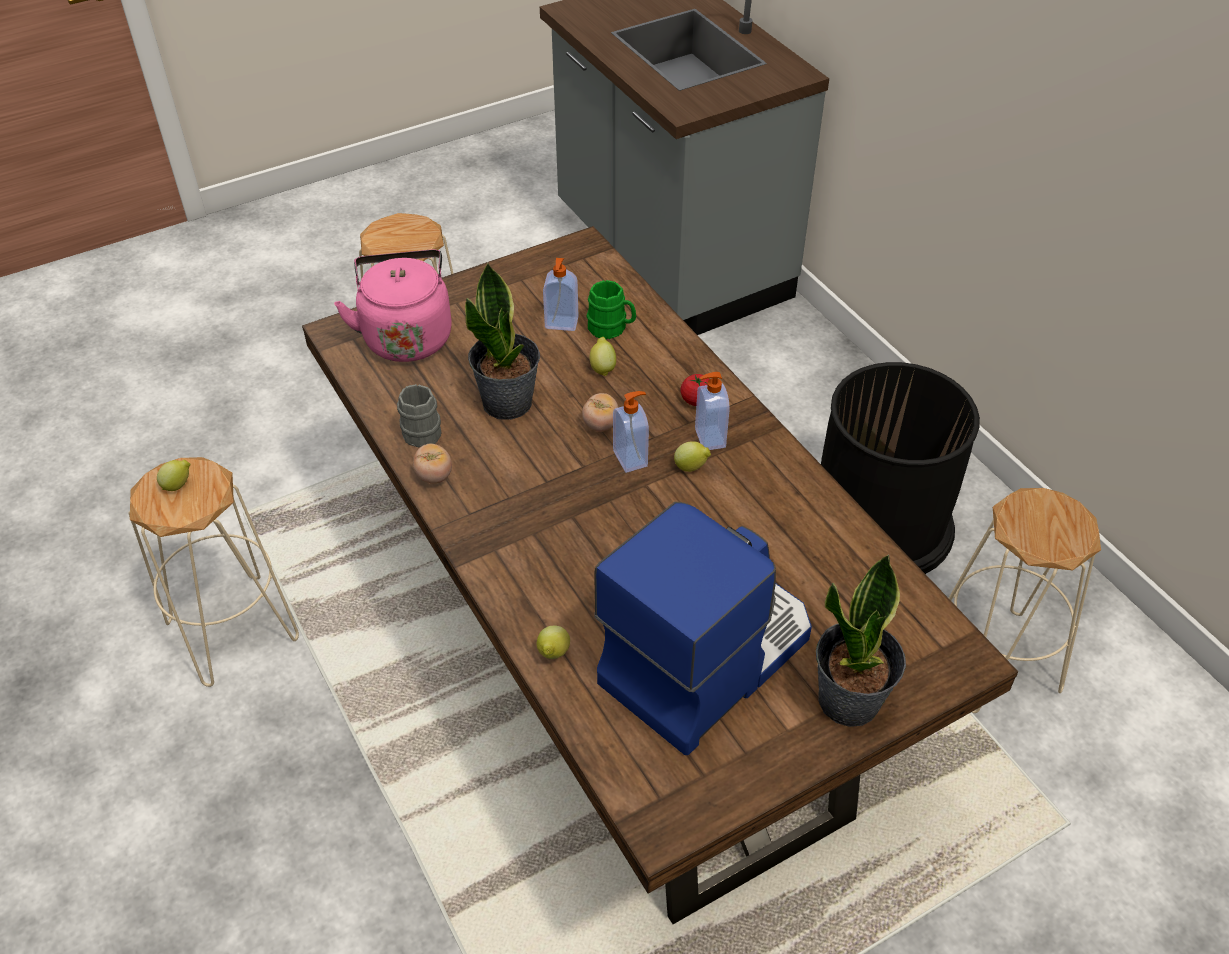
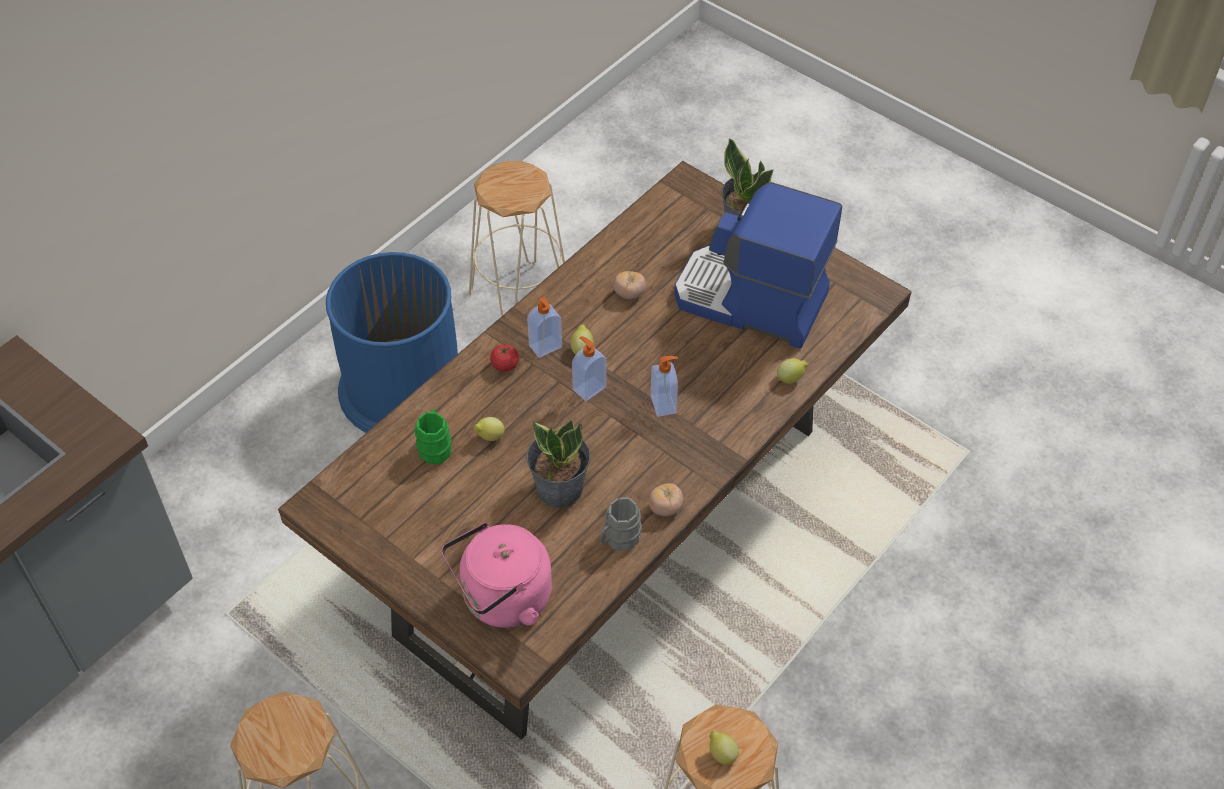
camera: 110 degrees left, 5 degrees up
soap dispenser [543,258,578,331] -> soap dispenser moved to [651,356,678,417]
tomato [582,393,619,432] -> tomato moved to [613,271,646,299]
black trash can [821,362,980,574] -> blue trash can [326,252,458,433]

